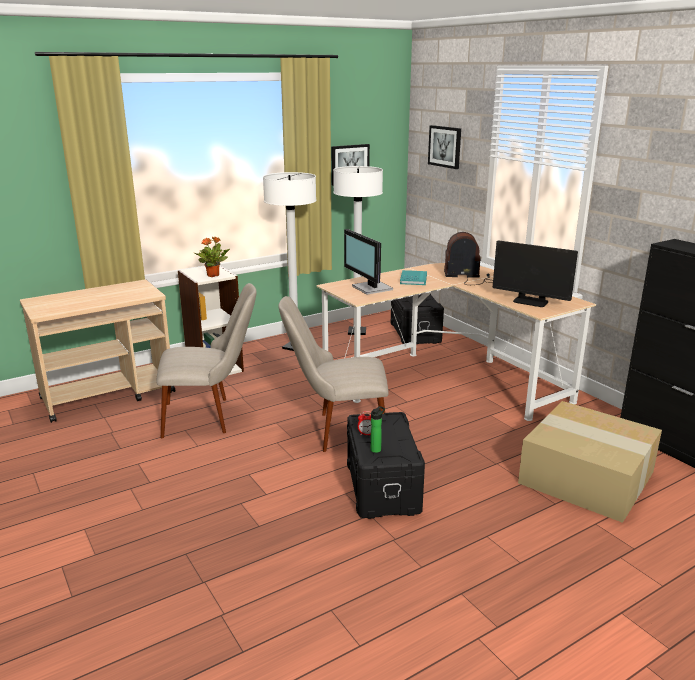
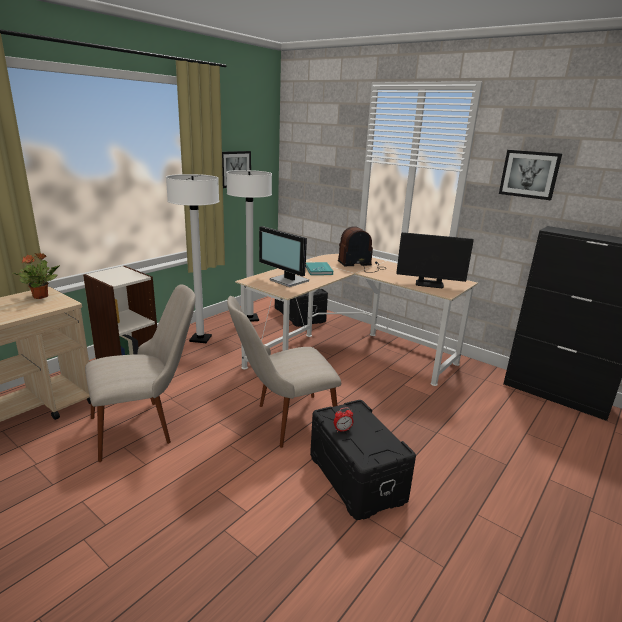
camera: 20 degrees left, 0 degrees up
potted plant [195,237,230,277] -> potted plant moved to [12,253,60,299]
bottle [371,406,385,453] -> none
picture [428,125,461,169] -> picture moved to [499,150,562,200]
cardboard box [518,401,662,523] -> none

